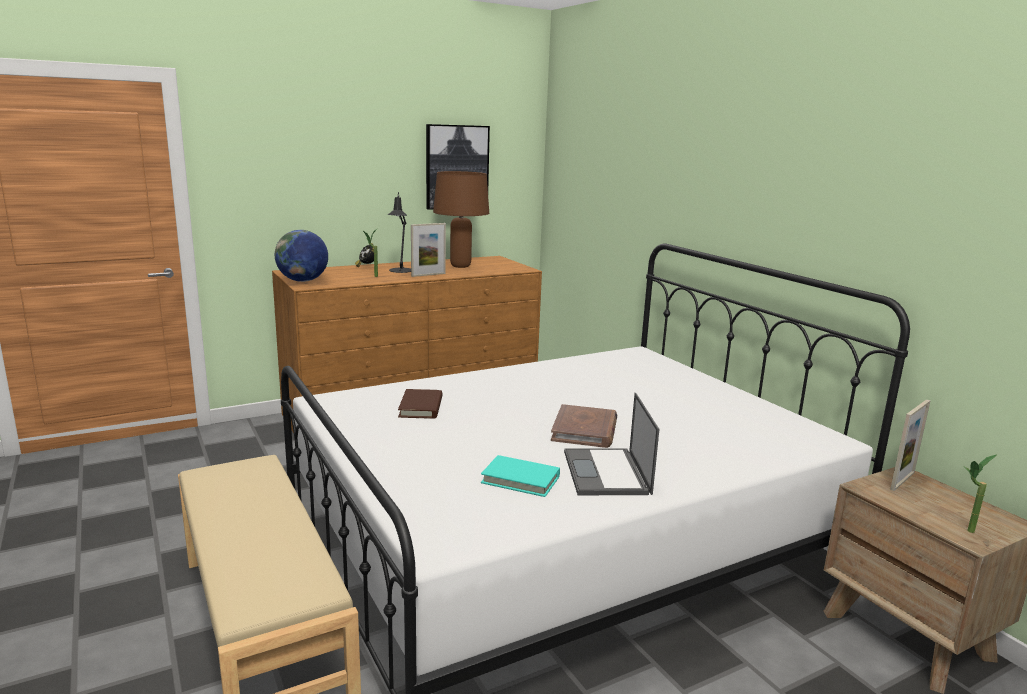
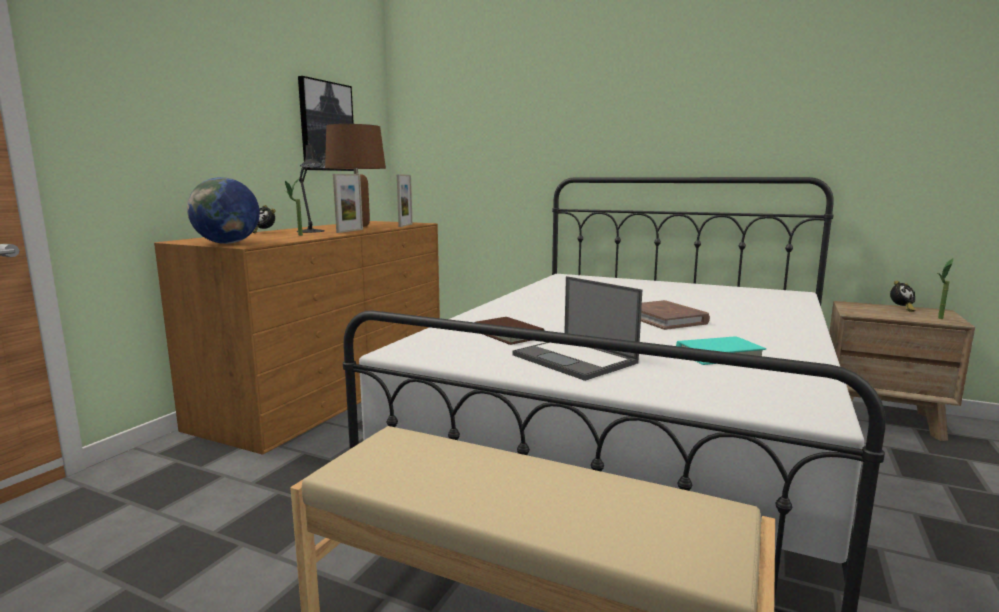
camera: 35 degrees left, 5 degrees down
laptop [564,393,659,495] -> laptop moved to [512,276,642,381]
picture frame [890,399,930,491] -> picture frame moved to [397,175,413,227]
none -> alarm clock [890,281,915,312]

